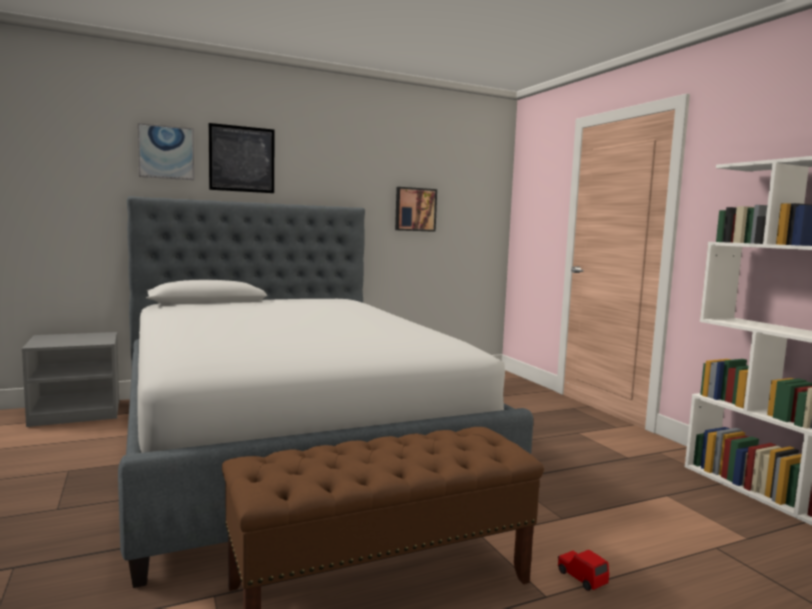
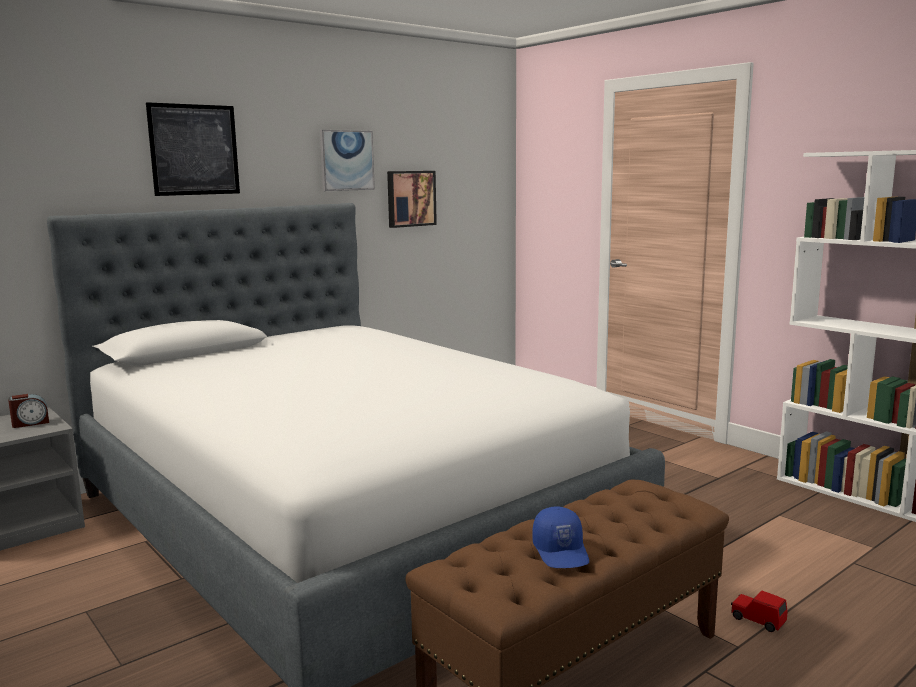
camera: 15 degrees left, 5 degrees up
picture [138,123,194,180] -> picture moved to [320,130,375,191]
none -> alarm clock [8,394,49,428]
none -> blue cap [532,506,589,568]

